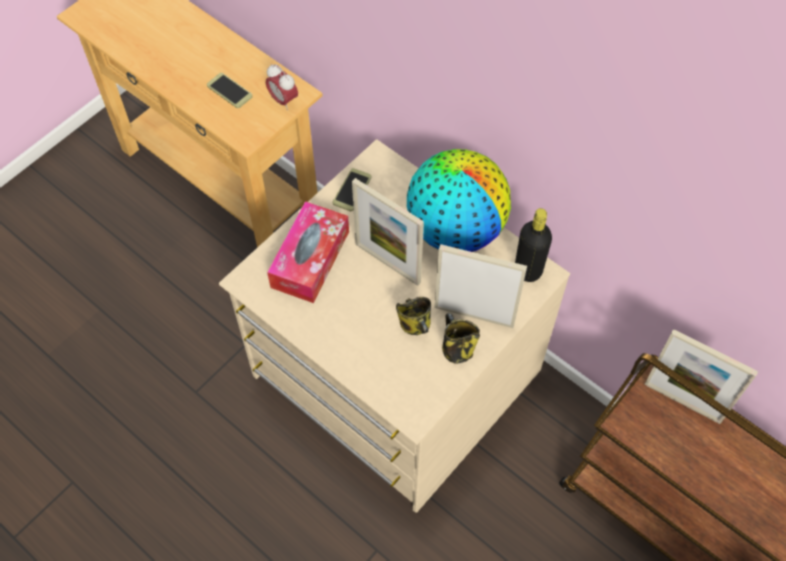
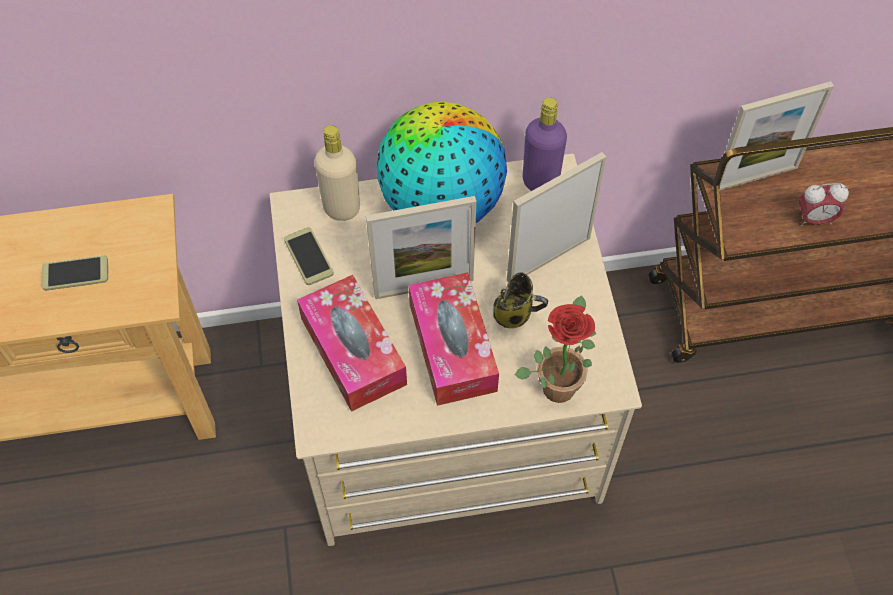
camera: 50 degrees left, 0 degrees up
alarm clock [266,64,298,110] -> alarm clock moved to [799,183,849,226]
mug [442,313,480,364] -> none
black bottle [515,208,552,282] -> purple bottle [523,97,567,191]
none -> beige bottle [314,125,360,221]
none -> tissue box [409,272,499,406]
none -> potted plant [515,295,596,403]

